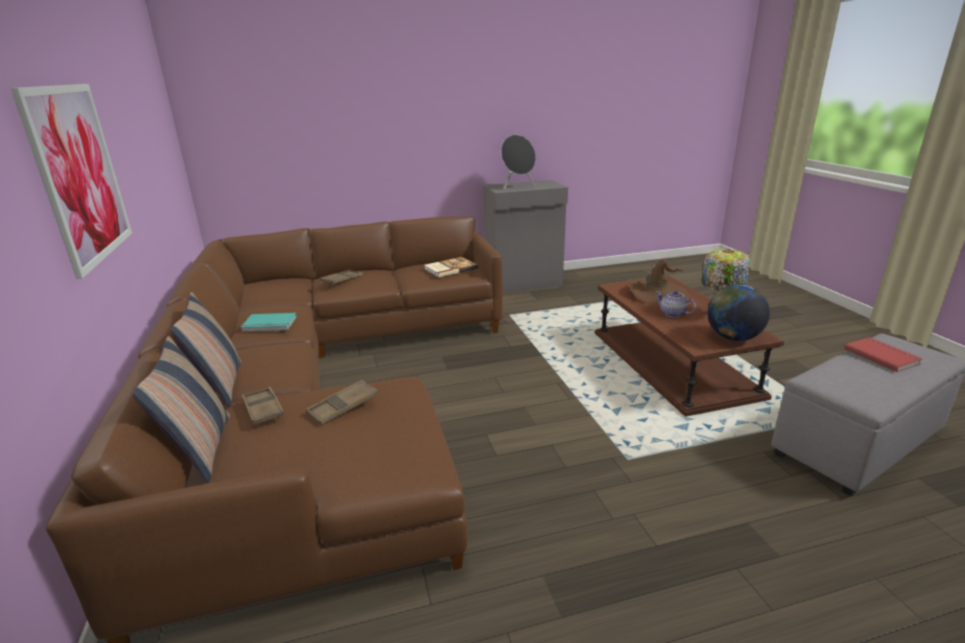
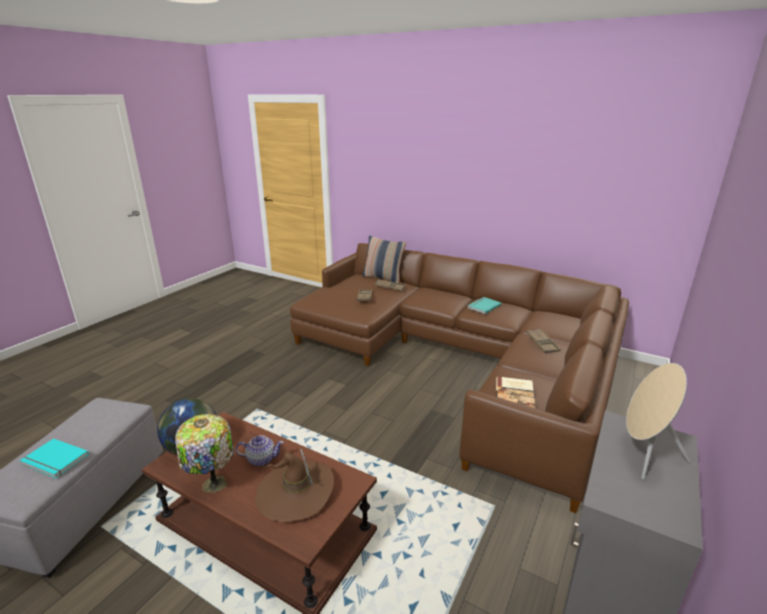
camera: 135 degrees right, 0 degrees up
picture [11,84,132,279] -> none
pillow [171,292,241,407] -> none
black speaker [501,135,536,189] -> beige speaker [626,363,690,479]
red book [844,337,923,372] -> turquoise book [20,438,89,478]

